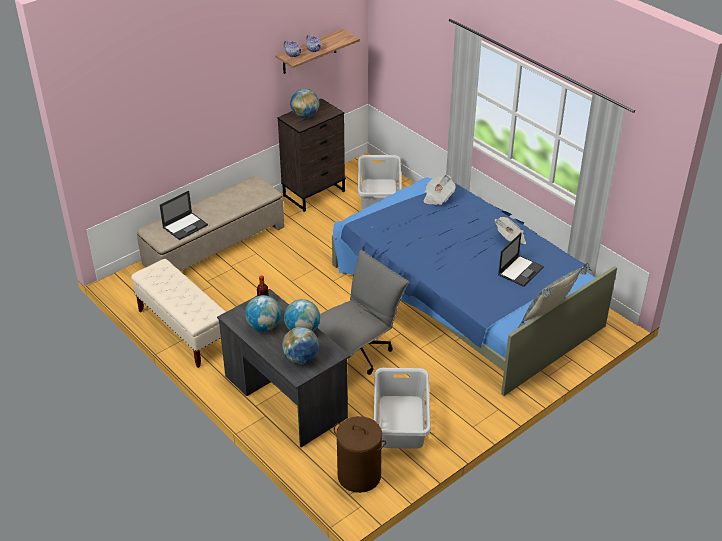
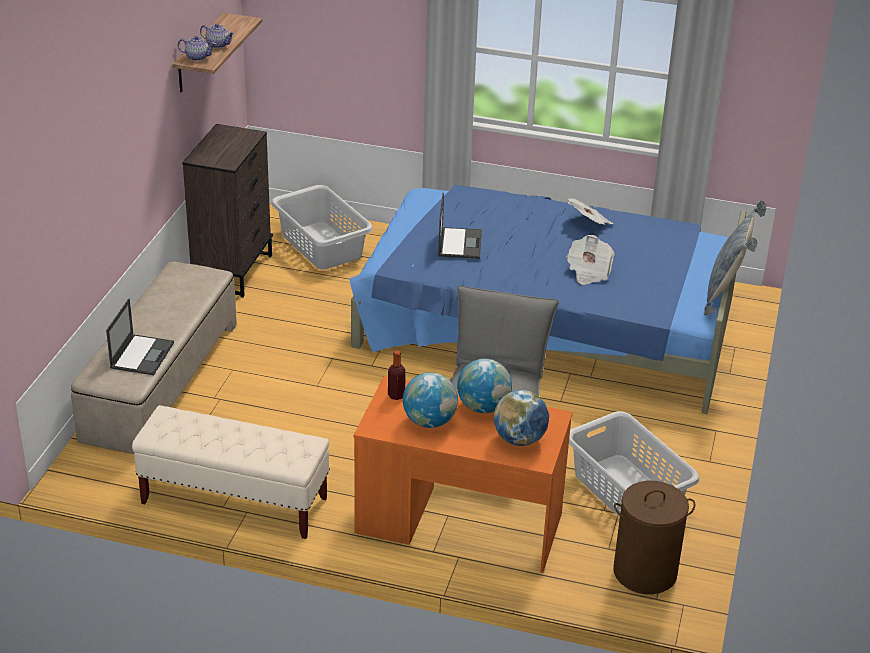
camera: 35 degrees left, 5 degrees down
grey desk [217,289,351,447] -> orange desk [354,376,573,573]
globe [290,89,319,118] -> none
newspaper [423,175,455,205] -> newspaper moved to [566,235,614,285]
laptop [498,232,544,287] -> laptop moved to [438,193,482,259]

